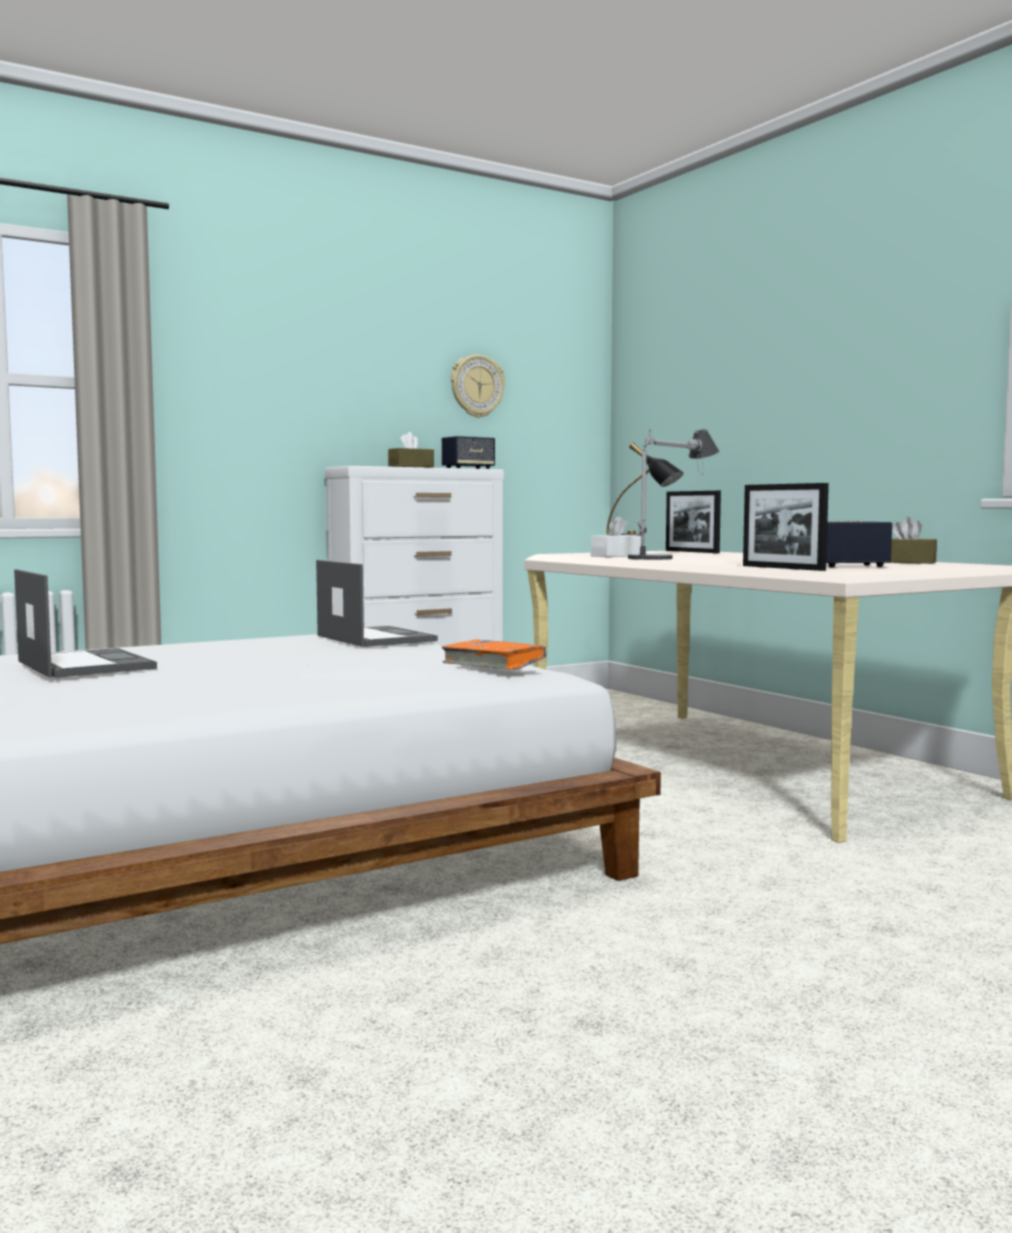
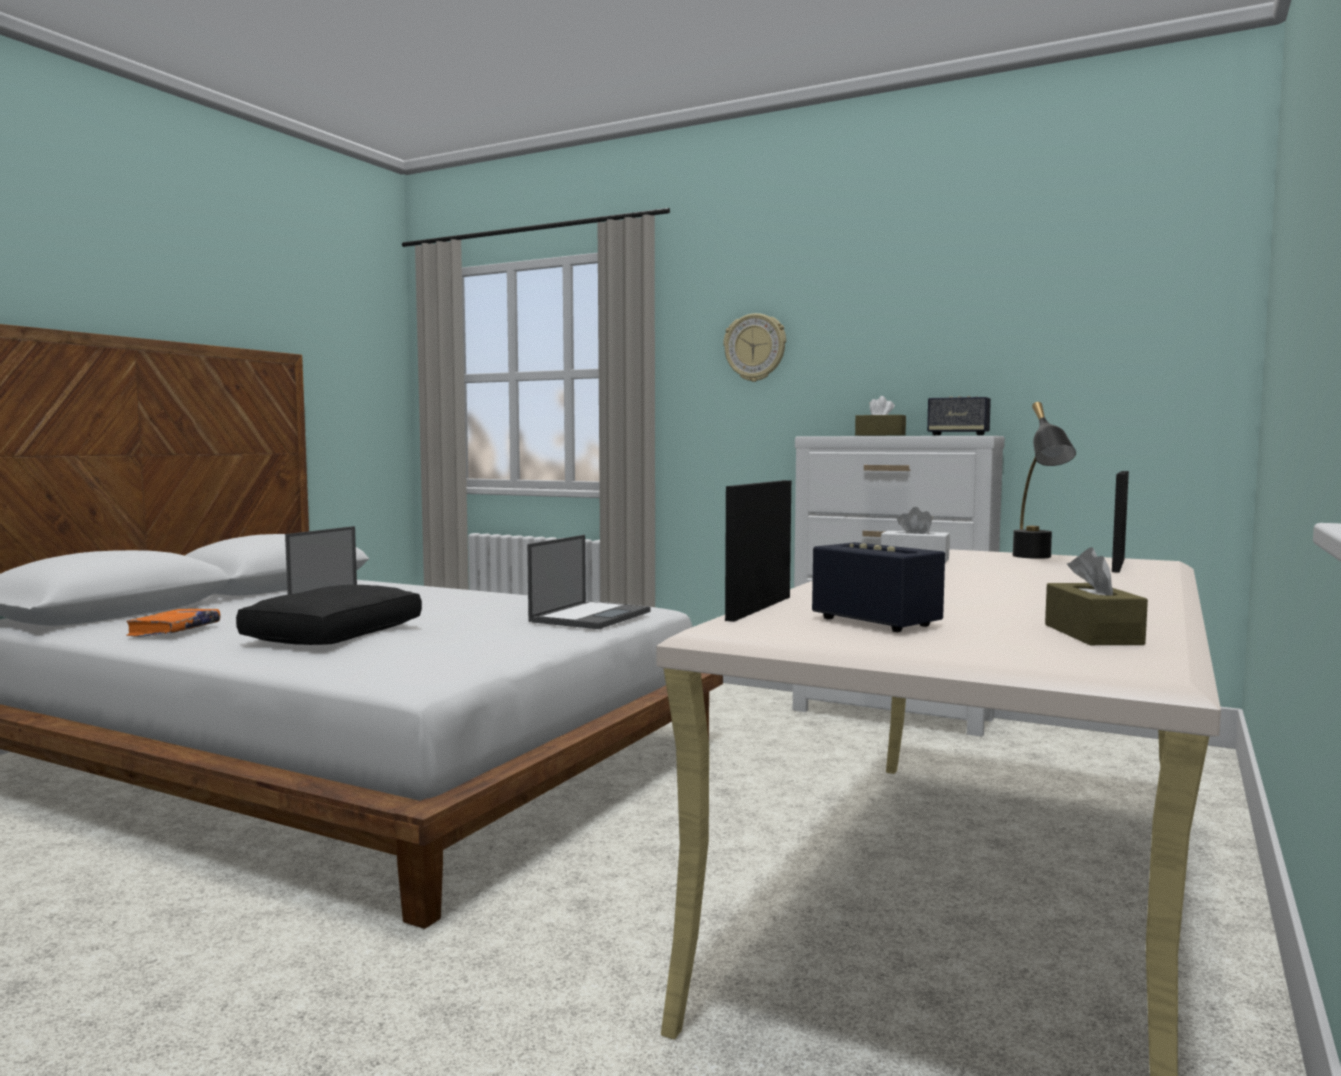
camera: 60 degrees right, 0 degrees up
orange book [442,639,547,670] -> orange book moved to [126,609,220,637]
wall clock [451,355,505,418] -> wall clock moved to [724,313,786,382]
table lamp [628,429,719,560] -> none
none -> black pillow [236,585,422,645]

